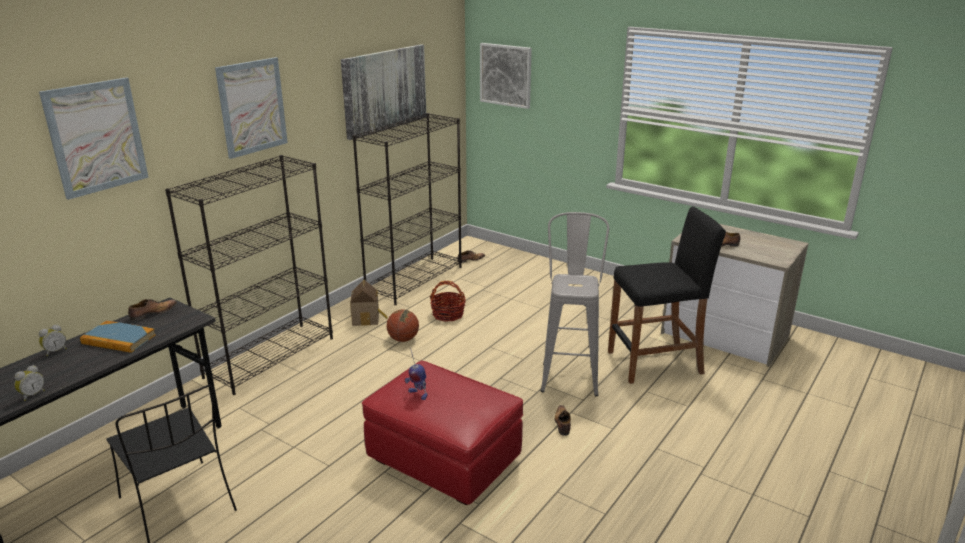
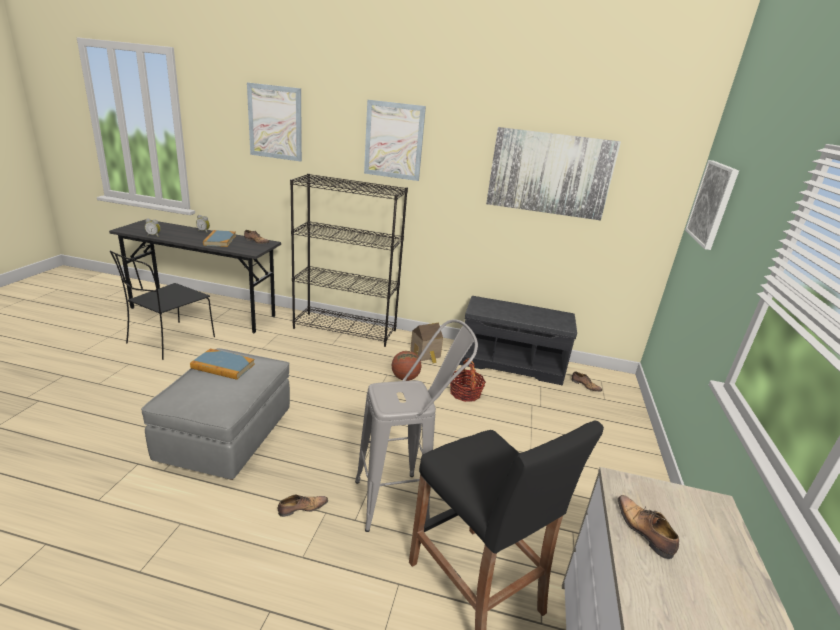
camera: 65 degrees right, 0 degrees up
black bookcase [352,113,462,305] -> grey bench [459,296,577,386]
red ottoman [362,360,523,505] -> grey ottoman [141,348,290,480]
toy robot [405,348,428,400] -> book [190,349,255,380]

